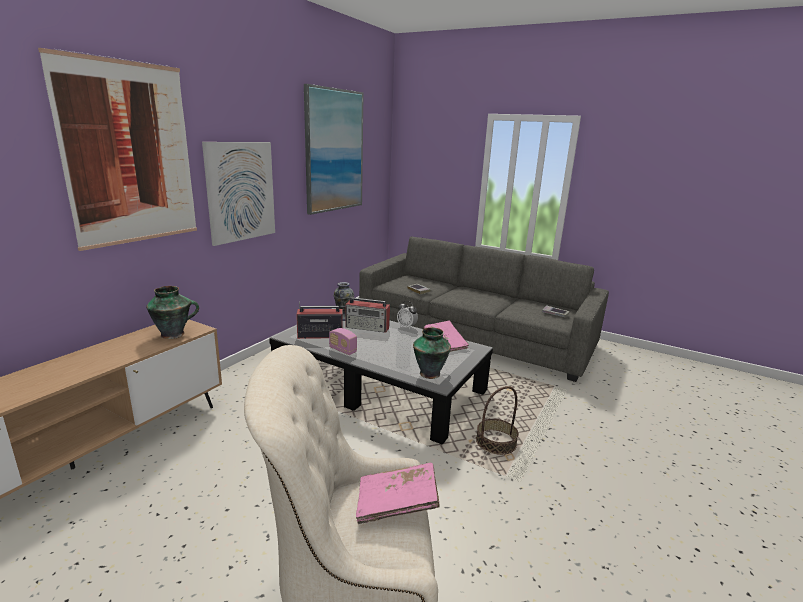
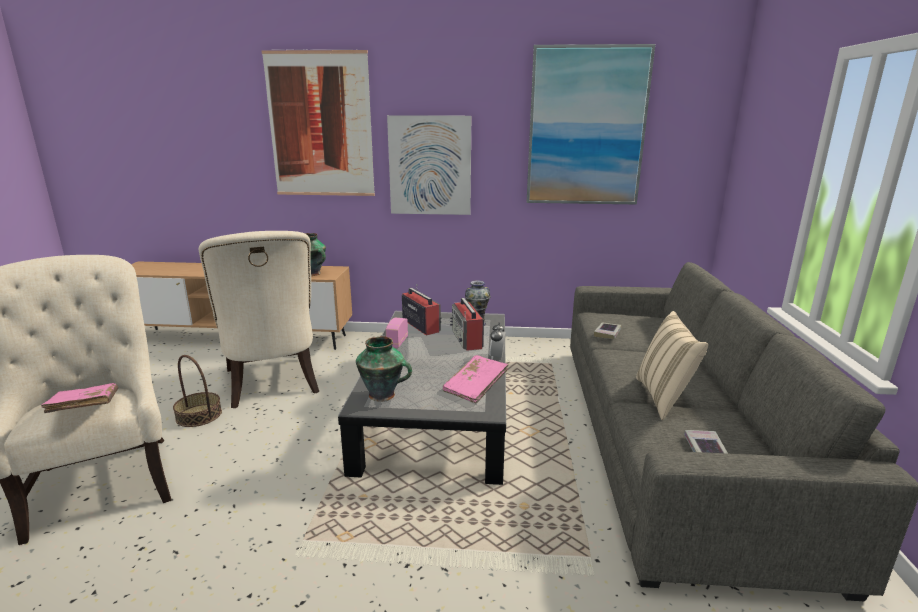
camera: 65 degrees right, 0 degrees up
basket [476,386,518,455] -> basket moved to [173,355,222,427]
none -> beige armchair [199,231,319,408]
none -> beige pillow [636,311,708,420]

